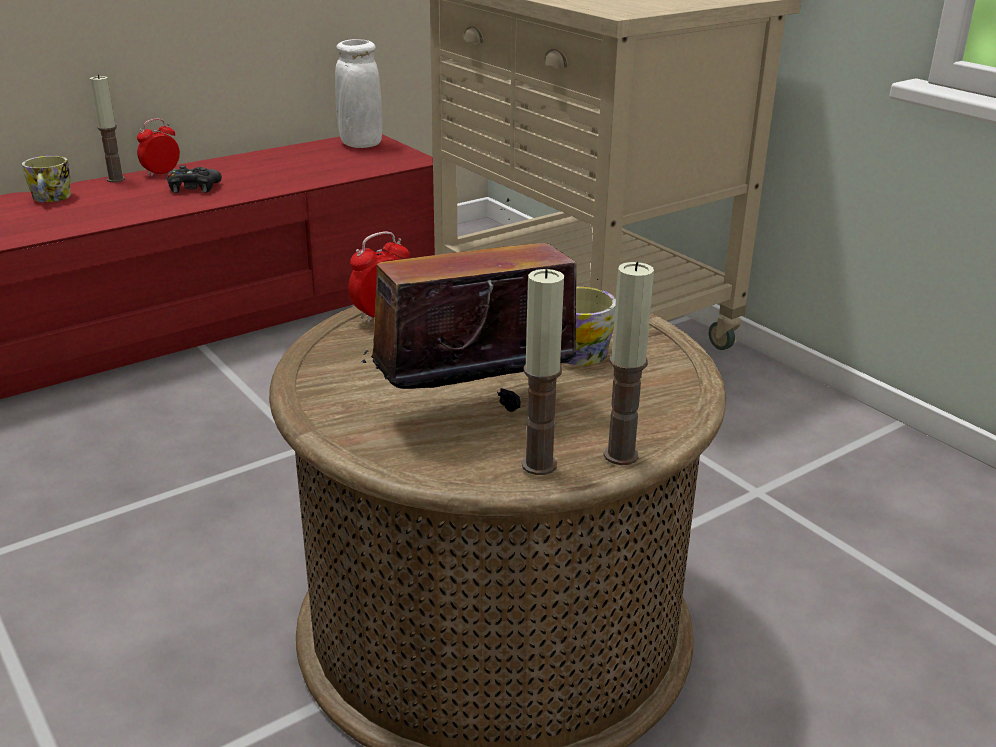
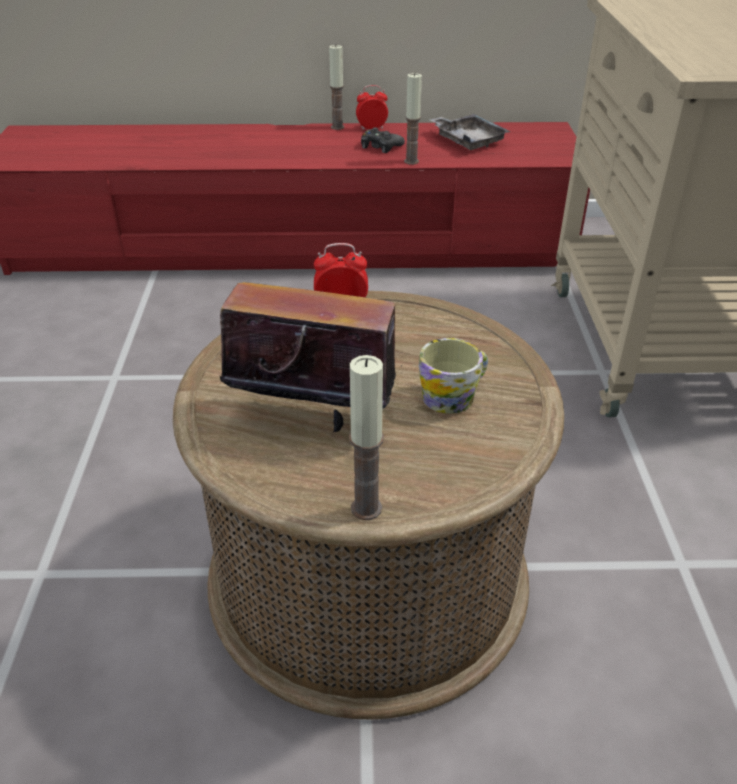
camera: 35 degrees right, 10 degrees up
mug [22,156,71,202] -> none
white vase [335,39,382,148] -> none
candle [522,268,564,475] -> candle moved to [404,73,422,165]
none -> grey tray [429,114,511,150]

